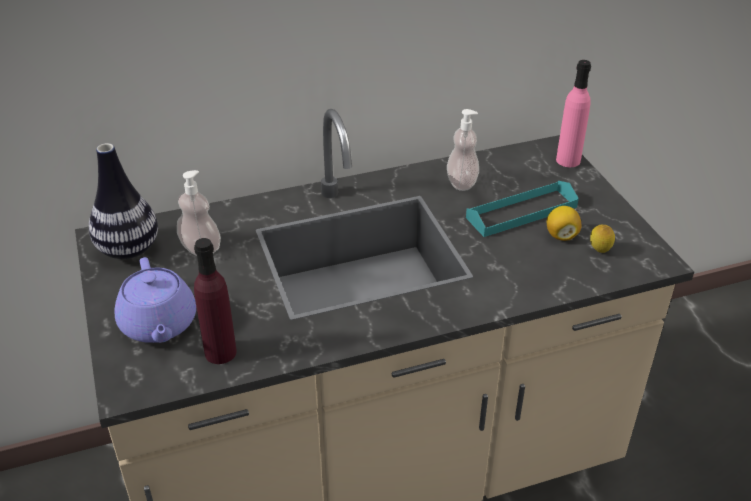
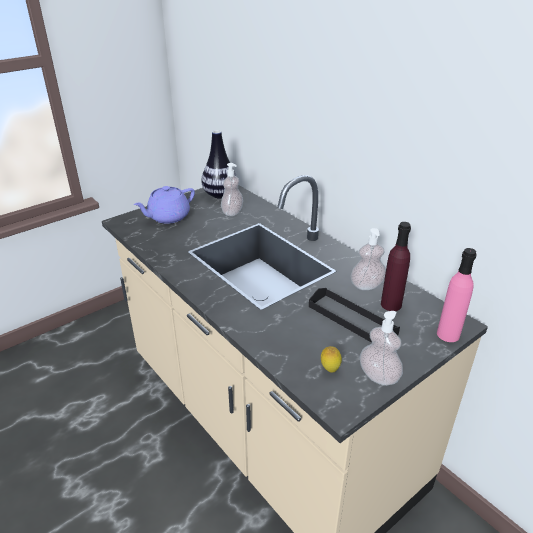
camera: 70 degrees right, 5 degrees down
purple bottle [194,238,237,364] -> purple bottle moved to [381,222,411,311]
turquoise tray [466,181,579,237] -> black tray [309,288,400,343]
lemon [547,206,582,241] -> none
none -> soap dispenser [360,311,403,386]

